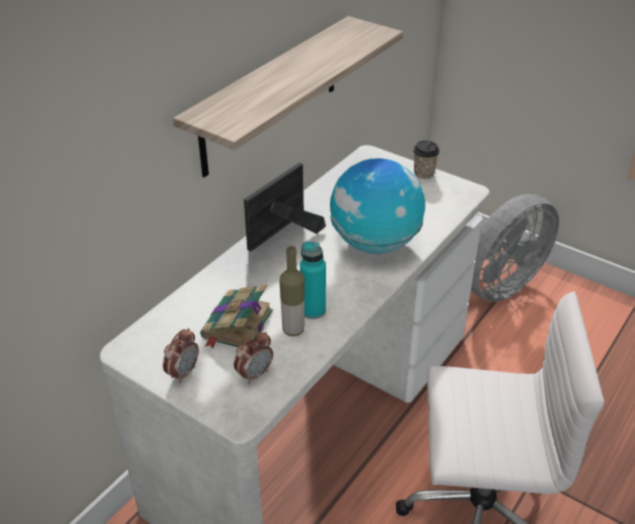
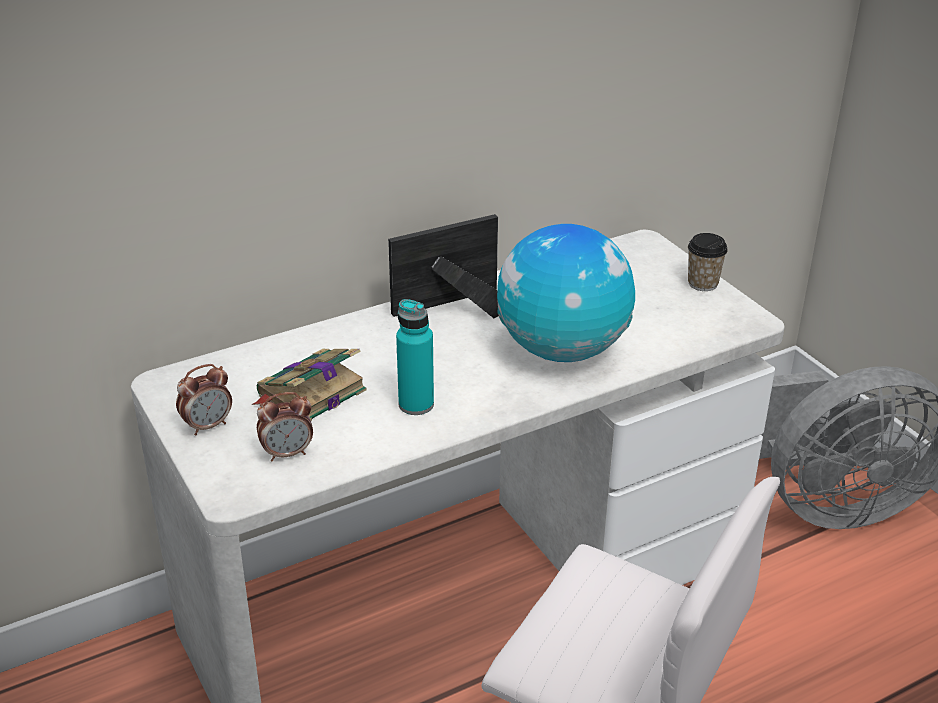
camera: 25 degrees right, 5 degrees down
shelf [173,16,403,178] -> none
bottle [279,246,305,336] -> none

